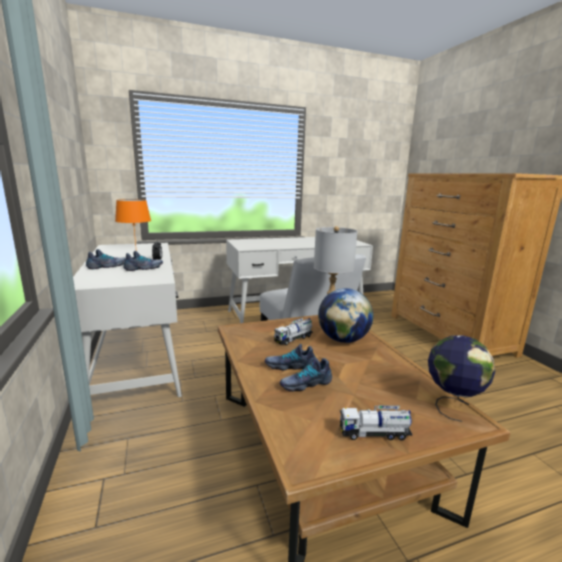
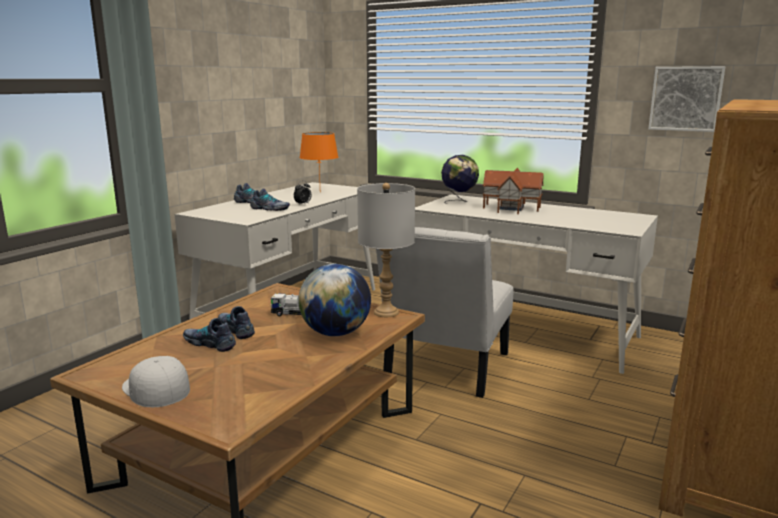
camera: 50 degrees right, 0 degrees up
toy truck [340,405,412,440] -> white cap [122,356,190,407]
globe [428,335,495,422] -> globe moved to [441,155,479,204]
none -> toy house [482,168,544,214]
none -> picture [648,66,725,132]

